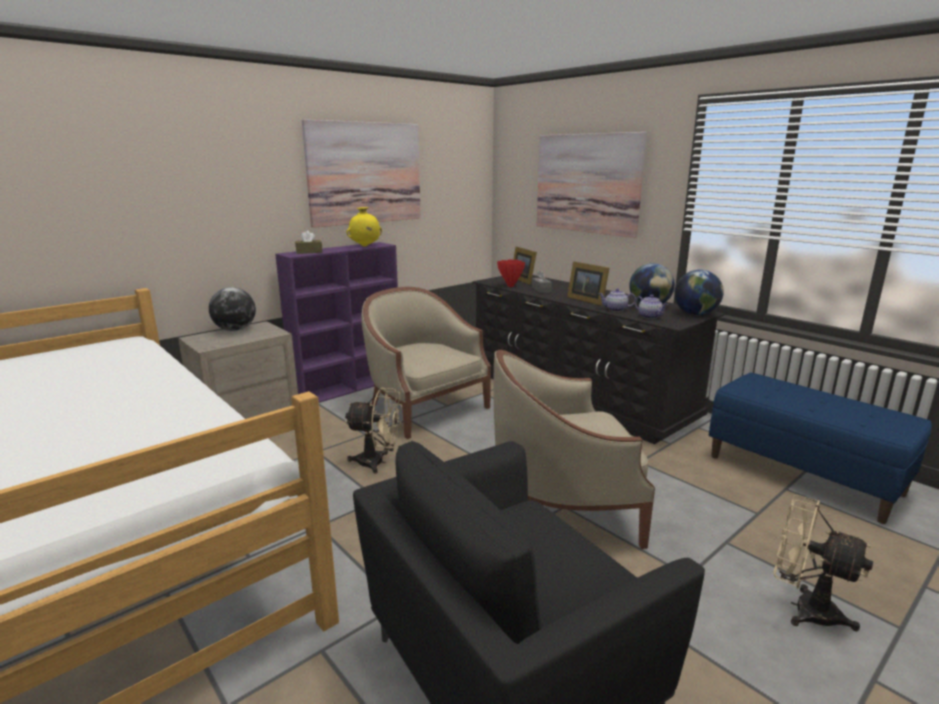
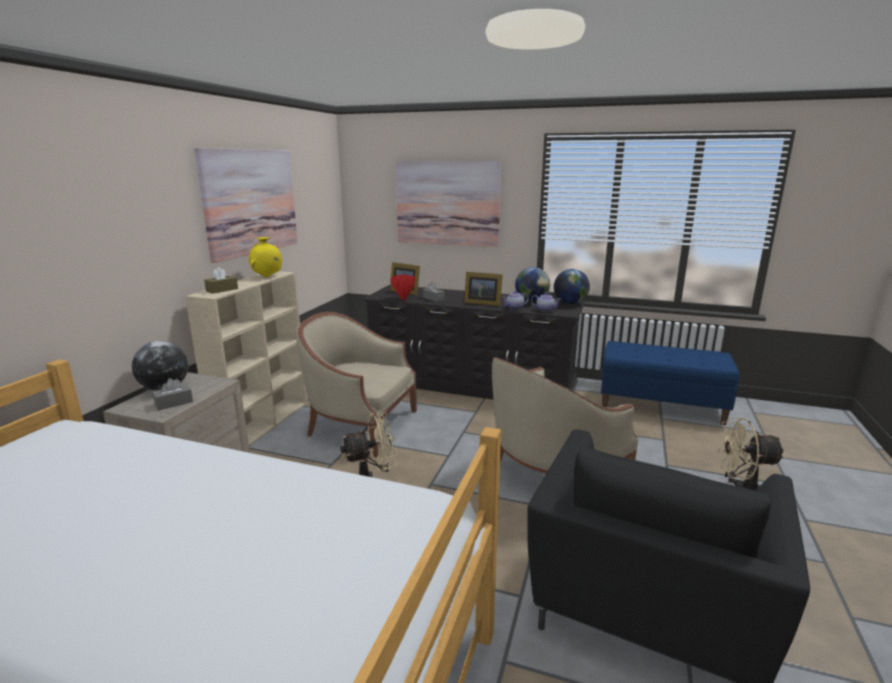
camera: 30 degrees left, 0 degrees up
purple bookcase [275,242,398,403] -> beige bookcase [185,271,307,446]
none -> grey tissue box [152,378,193,411]

